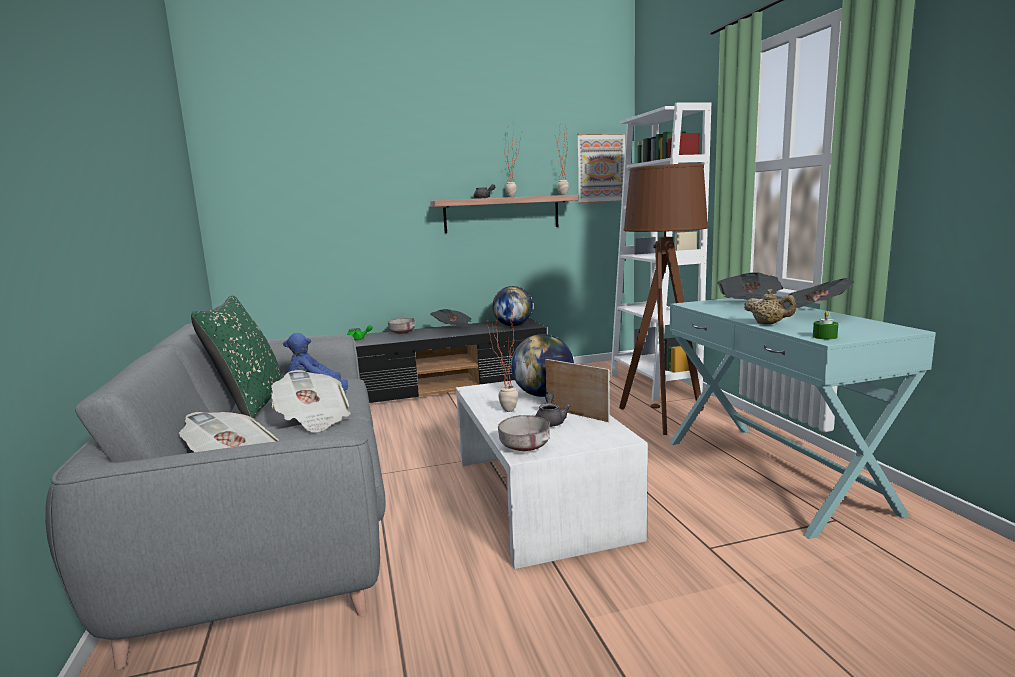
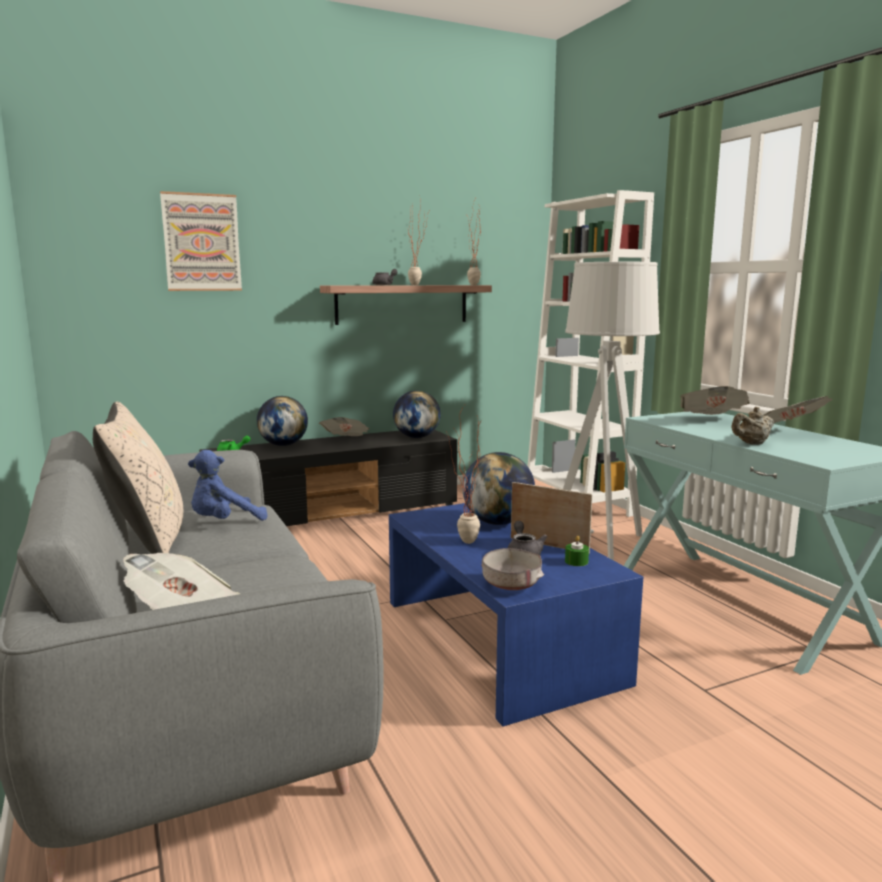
camera: 10 degrees left, 0 degrees up
green pillow [191,295,282,418] -> beige pillow [93,402,183,554]
newspaper [271,370,351,433] -> none
grey bowl [388,318,416,334] -> globe [257,396,308,446]
white coffee table [456,380,648,569] -> blue coffee table [389,503,643,726]
picture [577,133,626,204] -> picture moved to [160,191,242,291]
brown floor lamp [619,164,708,435] -> grey floor lamp [563,262,660,560]
beige teapot [744,289,797,324] -> beige teapot turned 120 degrees clockwise [732,407,774,445]
green candle [813,311,838,340] -> green candle moved to [565,536,589,566]

